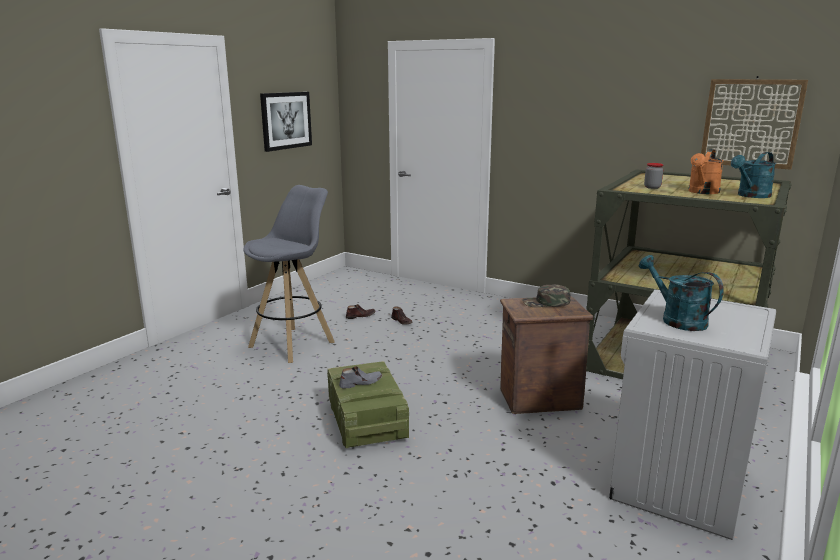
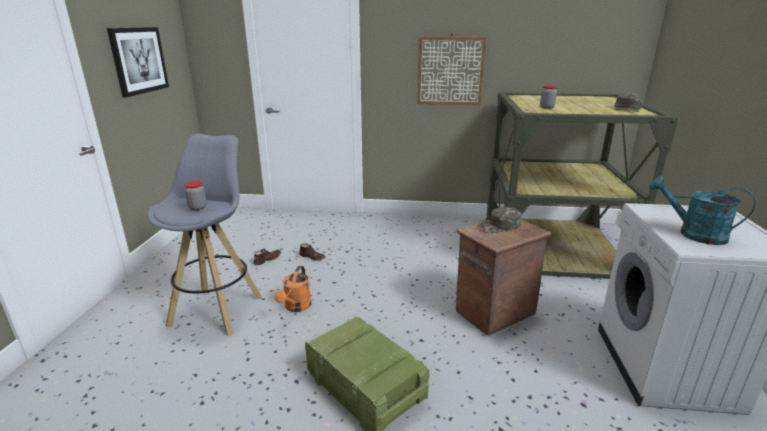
camera: 25 degrees left, 5 degrees up
grey shoe [339,366,382,388] -> none
orange watering can [688,149,724,194] -> orange watering can moved to [275,266,311,312]
picture [701,76,808,170] -> picture moved to [417,34,487,106]
turquoise watering can [731,152,776,198] -> green cap [614,93,643,112]
none -> jar [185,181,207,210]

